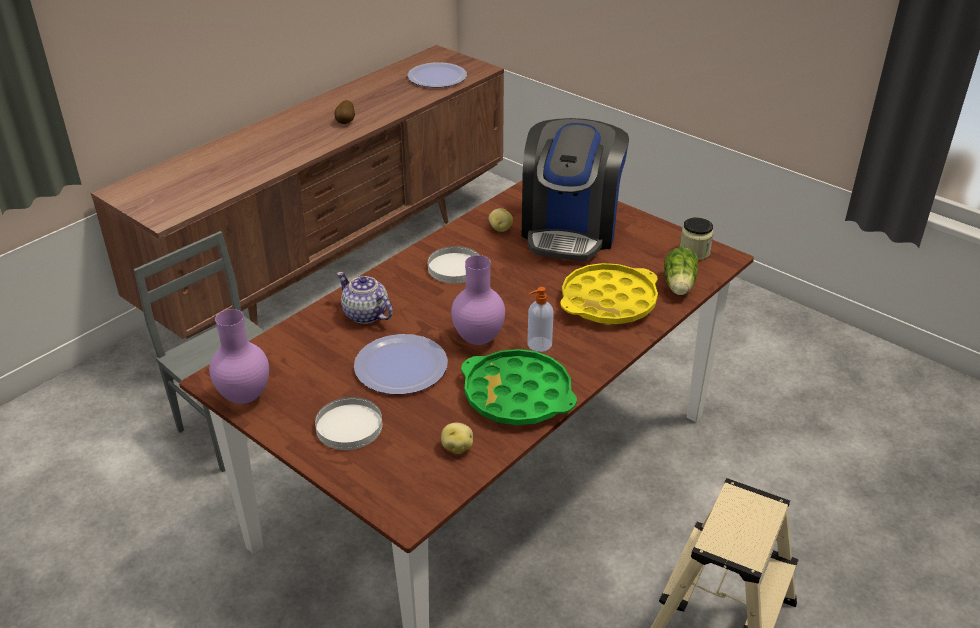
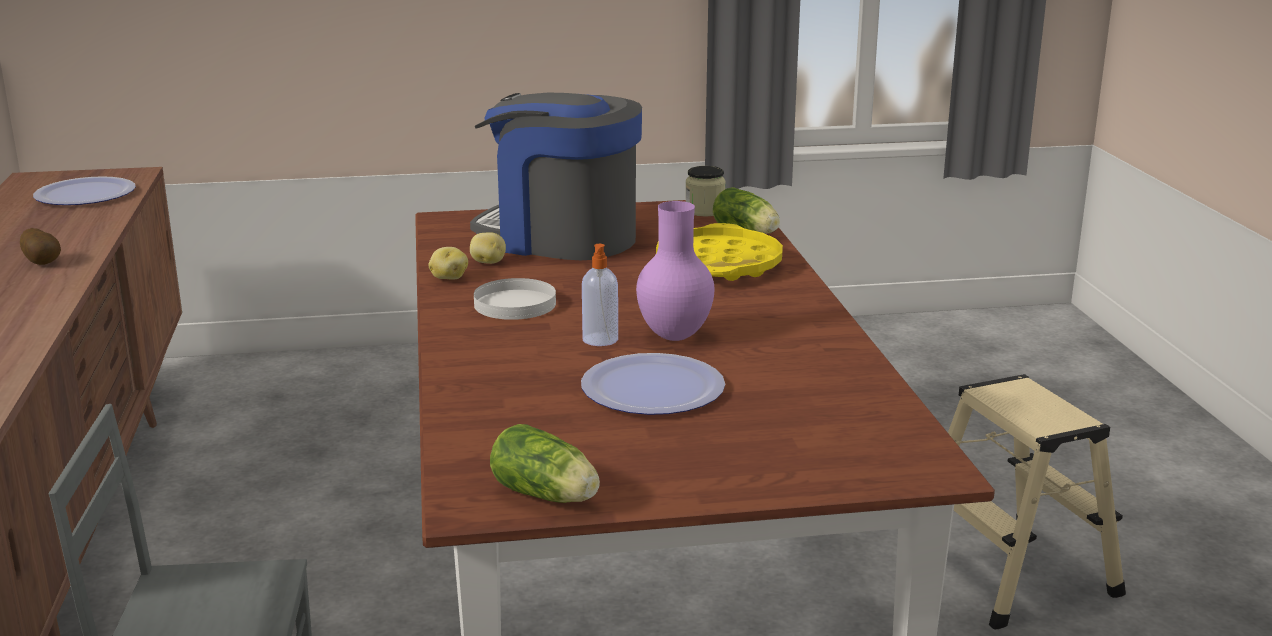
camera: 50 degrees left, 15 degrees down
purple vase [209,309,269,404] -> lettuce [490,424,600,503]
white plate [315,397,382,450] -> none
teapot [337,272,393,324] -> none
potato [441,423,473,454] -> potato moved to [428,247,468,280]
green tray [461,349,577,425] -> none
coffee machine [522,118,629,261] -> coffee machine turned 150 degrees clockwise [470,92,642,260]
soap dispenser [527,287,553,352] -> soap dispenser moved to [582,244,618,346]

